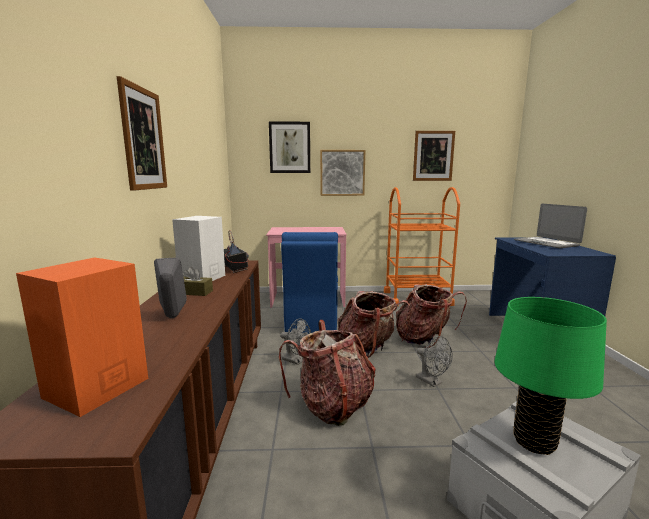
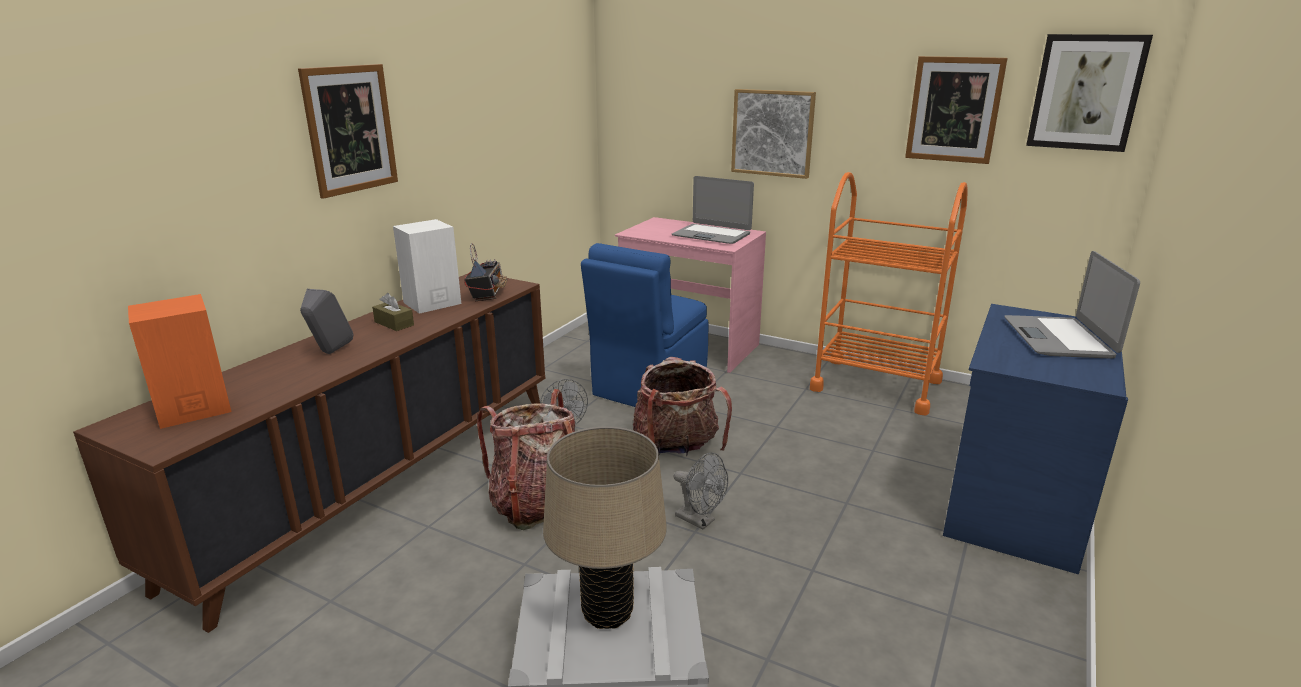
camera: 30 degrees right, 10 degrees up
picture [269,122,310,173] -> picture moved to [1026,34,1153,152]
backpack [396,284,467,348] -> none
grey fan [416,336,453,387] -> grey fan turned 45 degrees counterclockwise [674,452,728,530]
green table lamp [494,297,607,455] -> beige table lamp [543,427,667,629]
none -> laptop [672,176,754,244]

